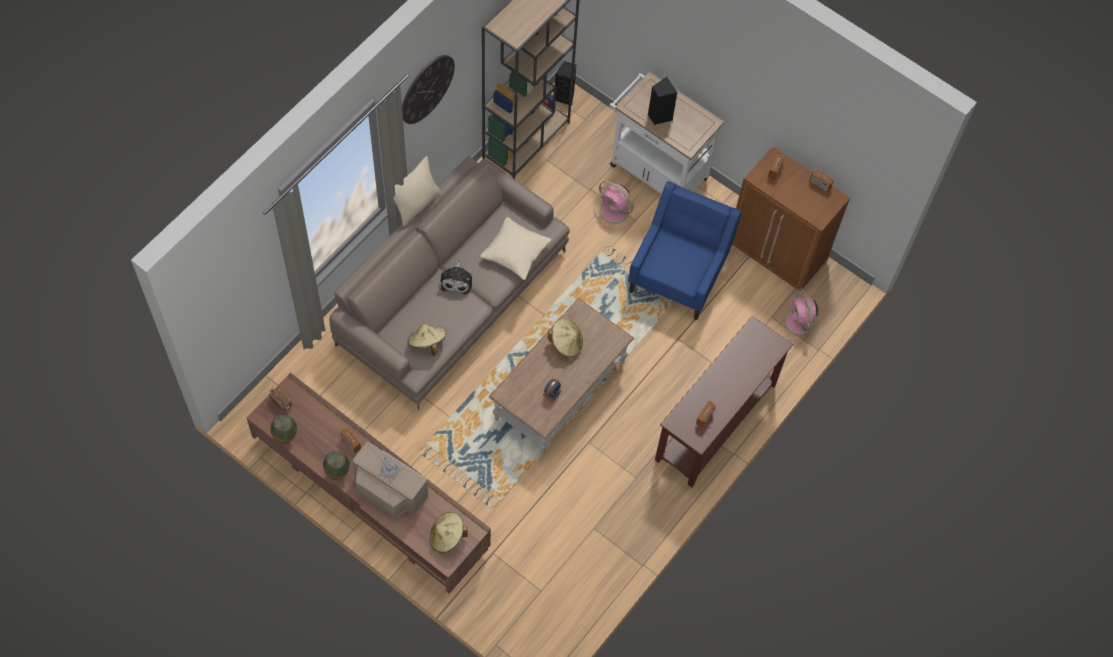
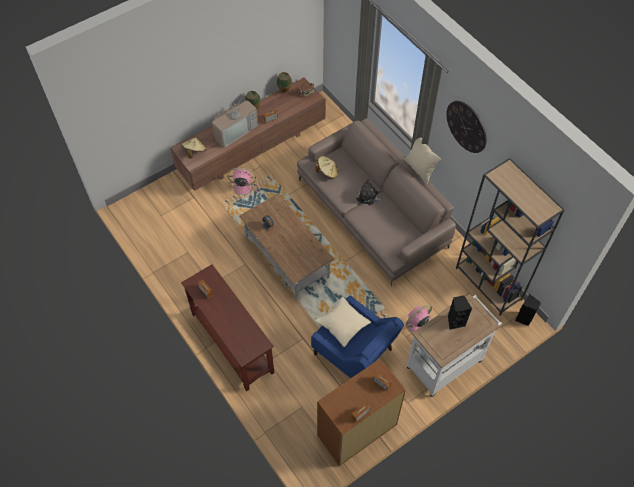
camera: 110 degrees right, 5 degrees down
beige pillow [480,217,551,280] -> beige pillow moved to [315,297,371,347]
beige hat [548,319,583,358] -> none
pink fan [779,288,822,342] -> pink fan moved to [228,167,257,199]

